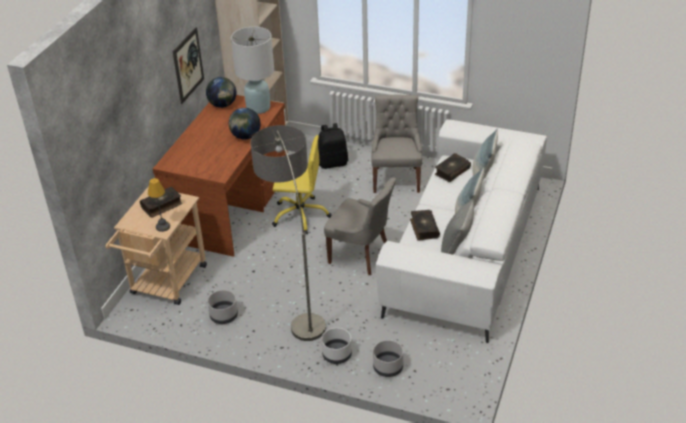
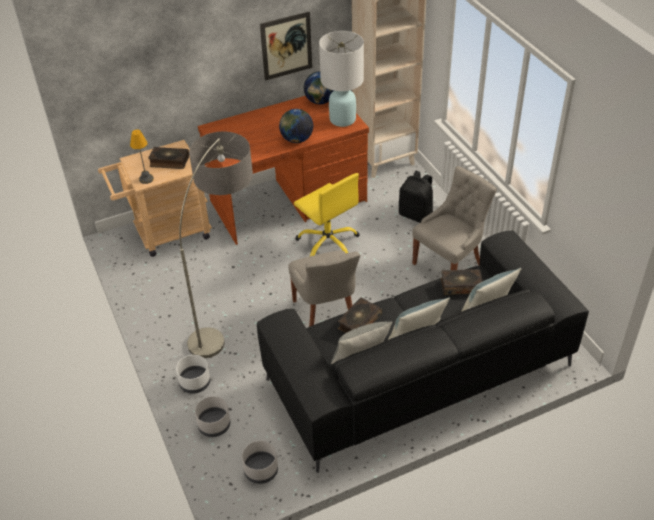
camera: 45 degrees right, 5 degrees up
grey planter [207,290,238,324] -> grey planter moved to [242,441,278,484]
white sofa [376,119,547,343] -> black sofa [257,231,589,472]

